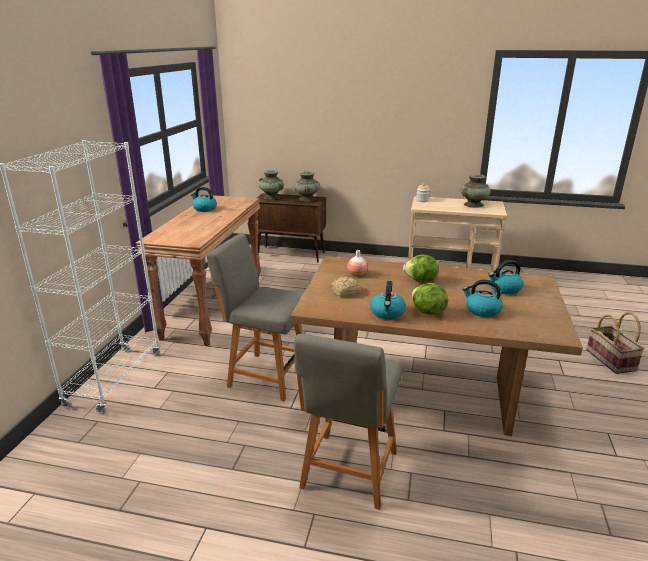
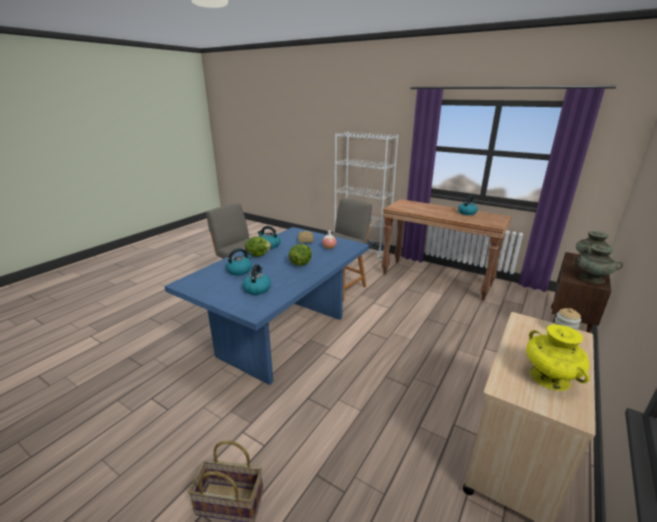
camera: 110 degrees right, 0 degrees up
brown dining table [290,256,583,436] -> blue dining table [164,227,369,385]
turquoise vase [460,174,491,208] -> yellow vase [526,324,590,391]

